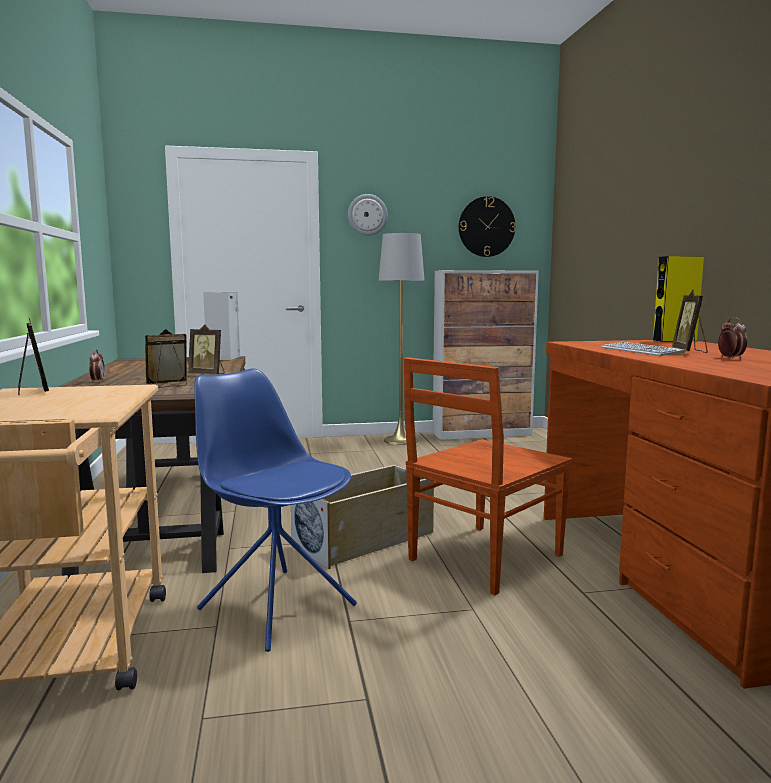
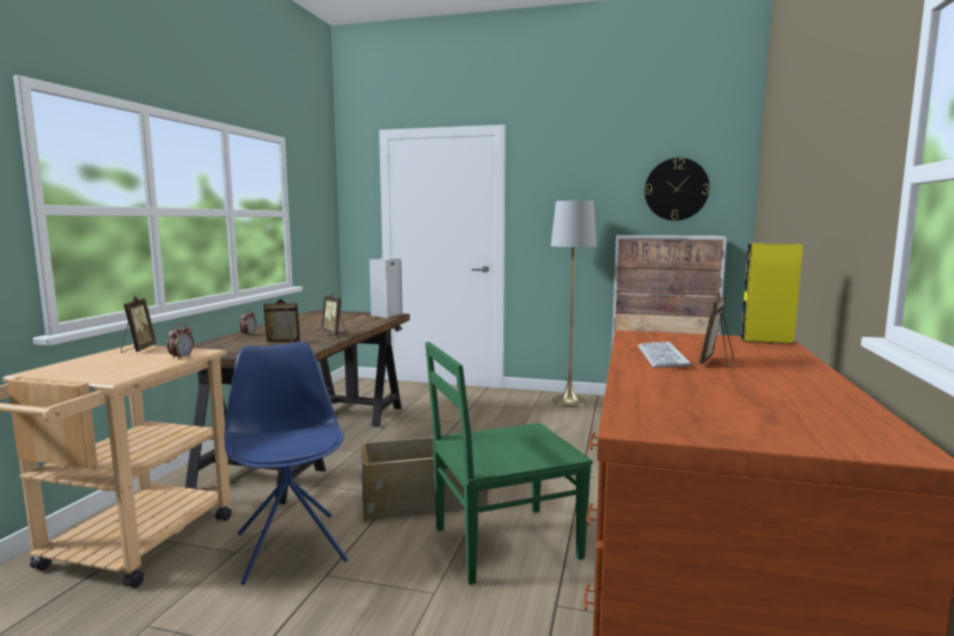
camera: 25 degrees right, 0 degrees up
wall clock [348,194,388,236] -> none
brown chair [404,357,572,595] -> green chair [425,342,593,585]
alarm clock [718,317,747,359] -> alarm clock moved to [167,323,194,360]

